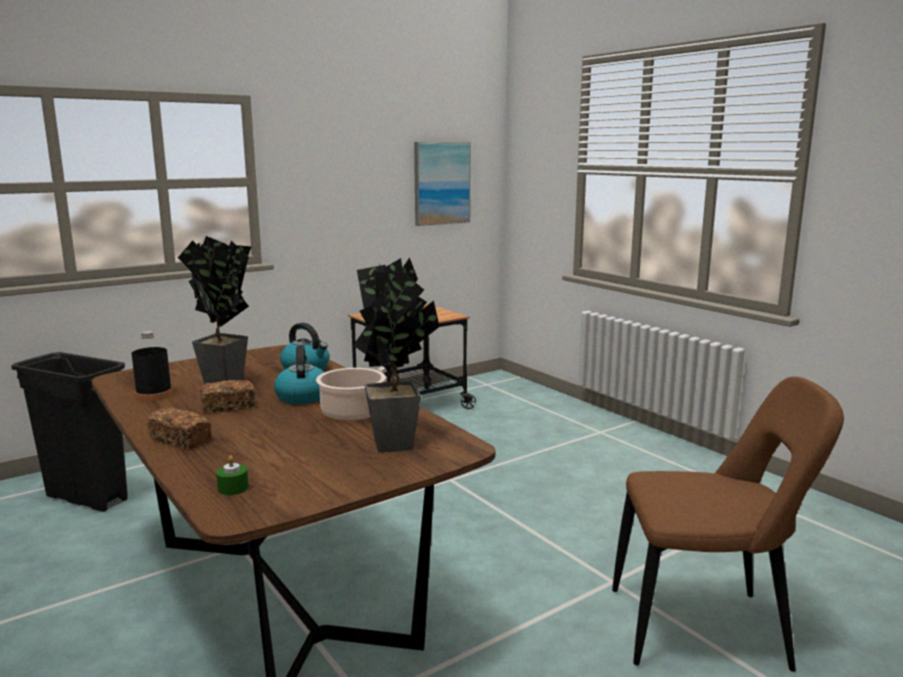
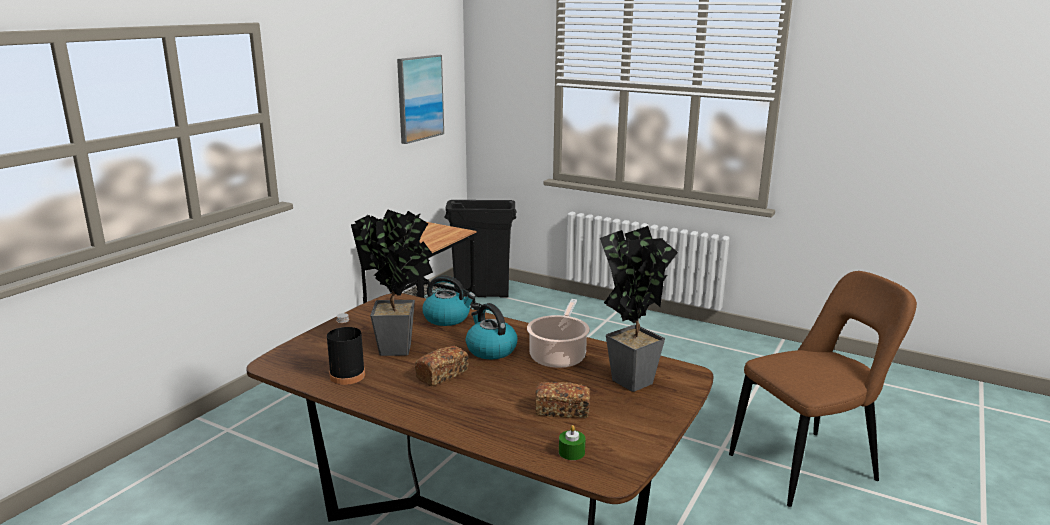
camera: 25 degrees left, 5 degrees up
black trash can [11,352,128,512] -> black trash can moved to [444,200,516,297]
bread [147,407,211,450] -> bread moved to [535,382,590,418]

